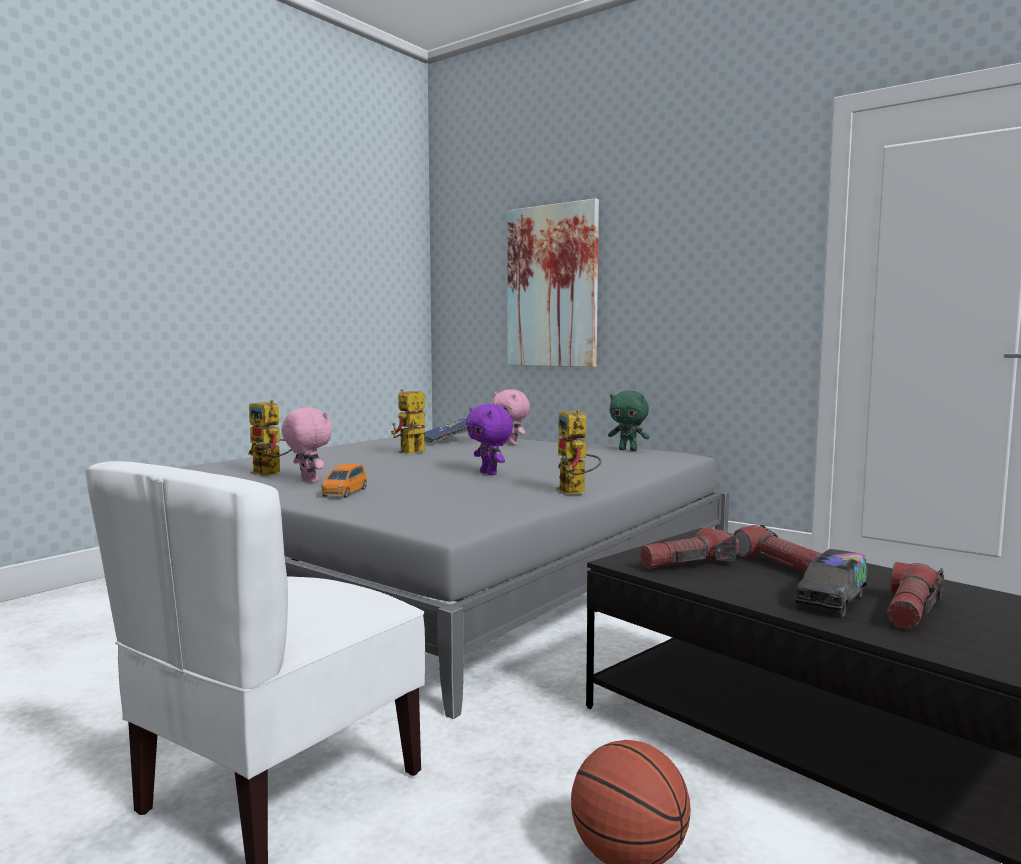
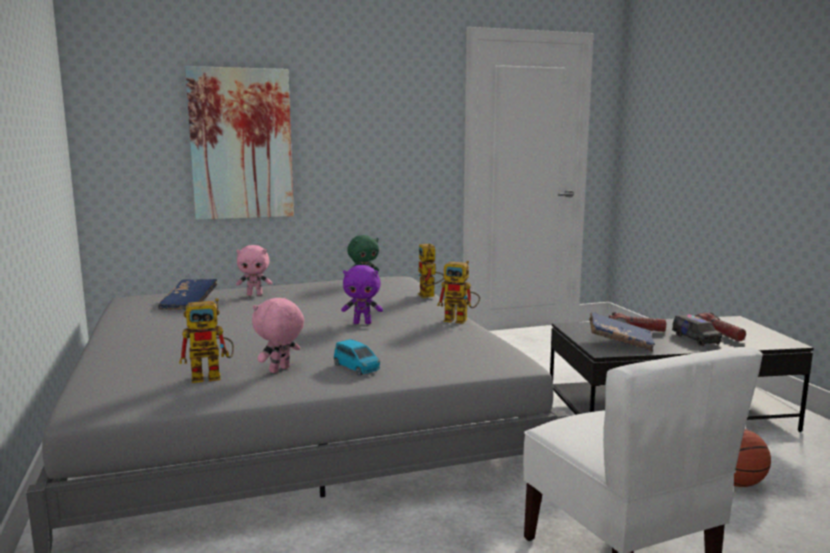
camera: 55 degrees left, 5 degrees up
pink plush toy [282,407,332,483] -> pink plush toy turned 45 degrees counterclockwise [252,297,304,373]
orange toy car [321,464,367,498] -> blue toy car [334,339,380,376]
toy robot [391,389,426,454] -> toy robot moved to [418,244,444,298]
flashlight [640,527,739,569] -> blue book [589,312,655,352]

